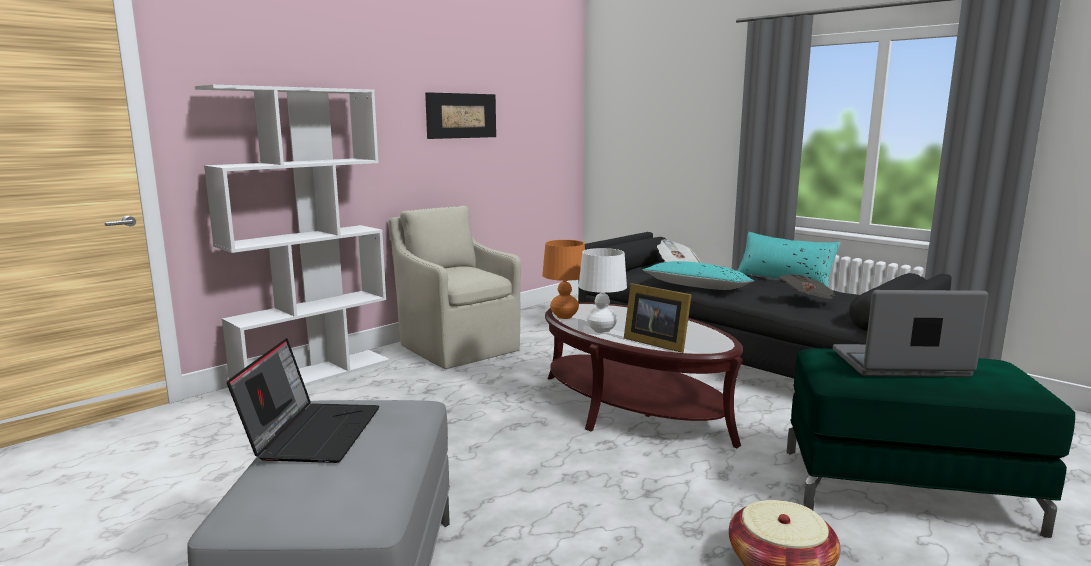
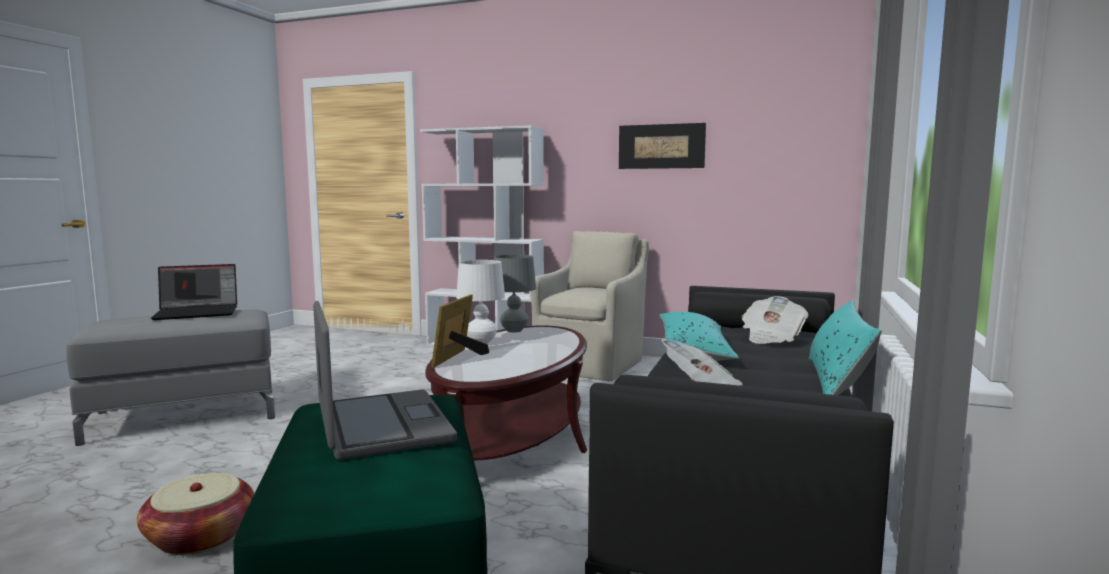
camera: 65 degrees right, 5 degrees down
orange table lamp [542,240,585,319] -> grey table lamp [494,254,536,332]

